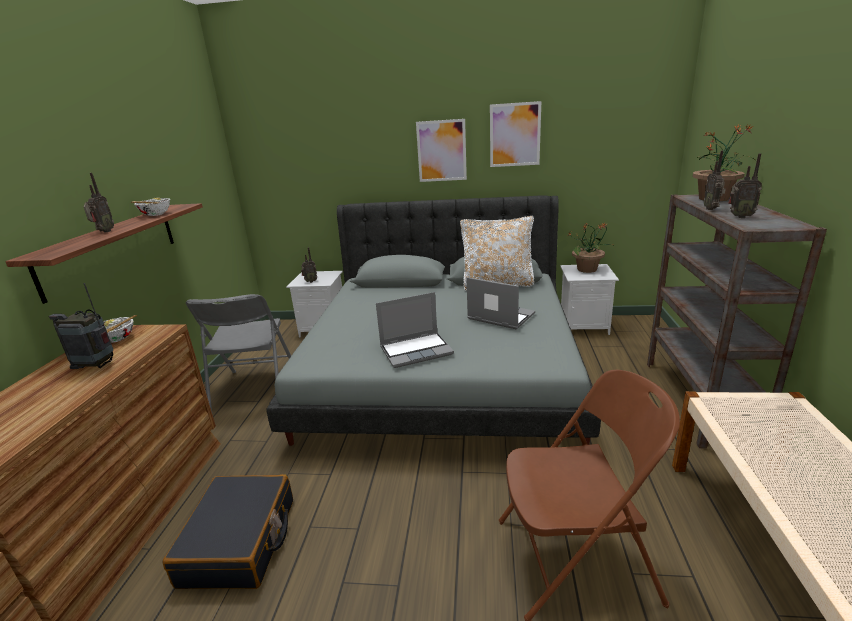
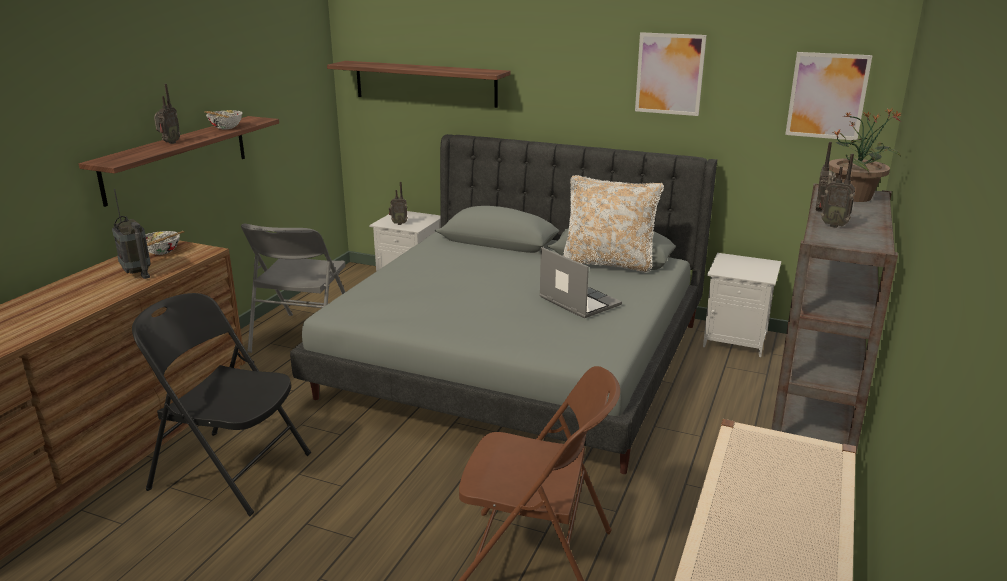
camera: 15 degrees right, 0 degrees up
radio [49,283,114,369] -> radio turned 150 degrees counterclockwise [112,189,151,279]
black suitcase [163,474,293,589] -> black chair [132,293,311,516]
laptop [376,292,454,368] -> none
picture [416,119,467,182] -> picture moved to [785,52,873,140]
potted plant [567,222,613,273] -> none
none -> shelf [327,61,511,108]

